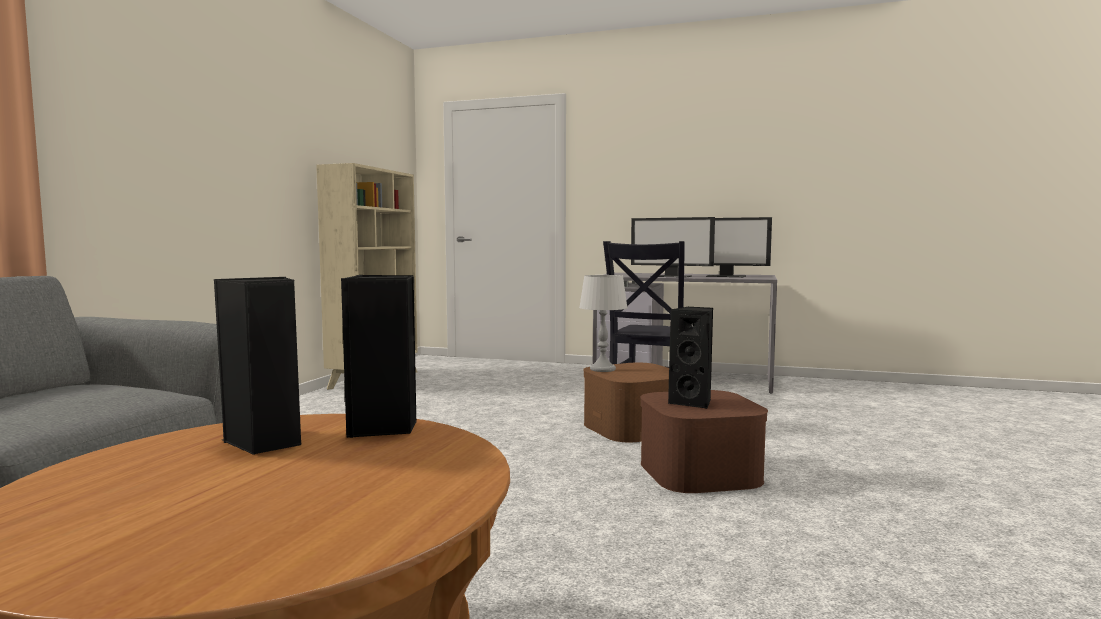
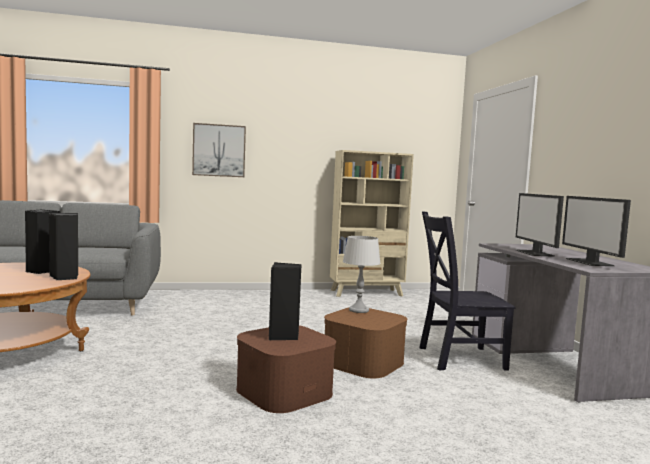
camera: 60 degrees right, 0 degrees up
none -> picture [192,123,246,177]

